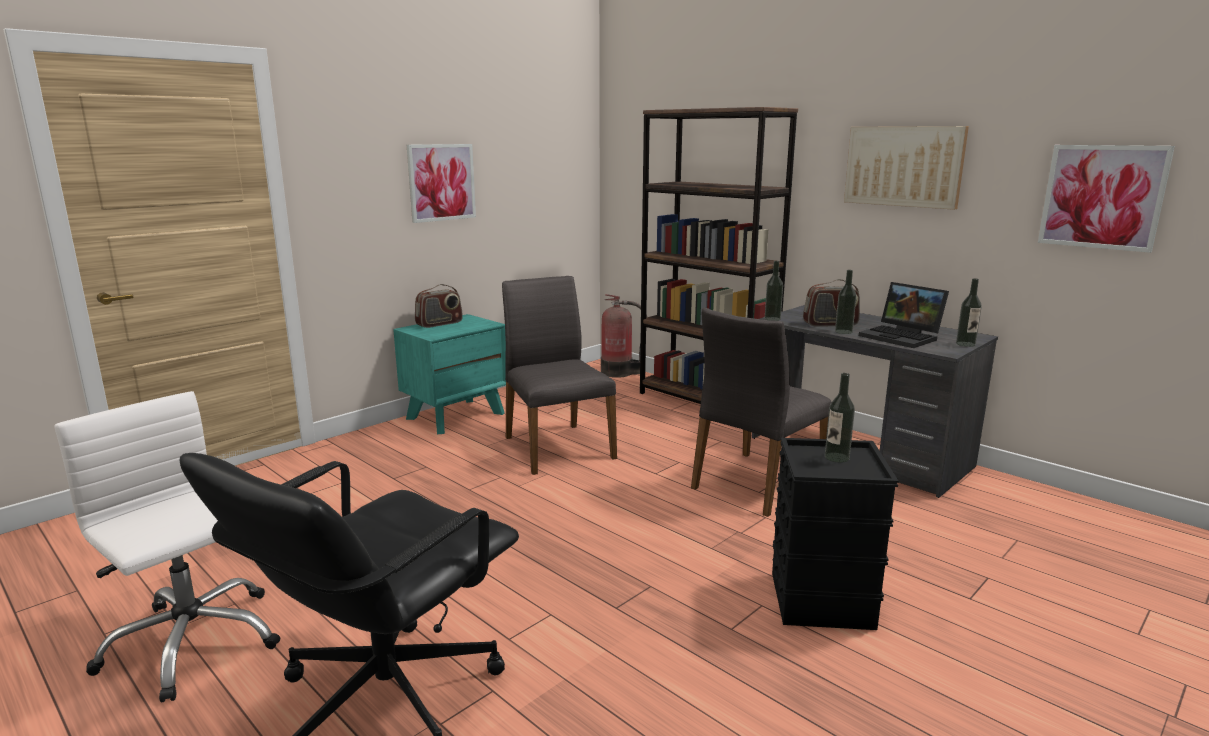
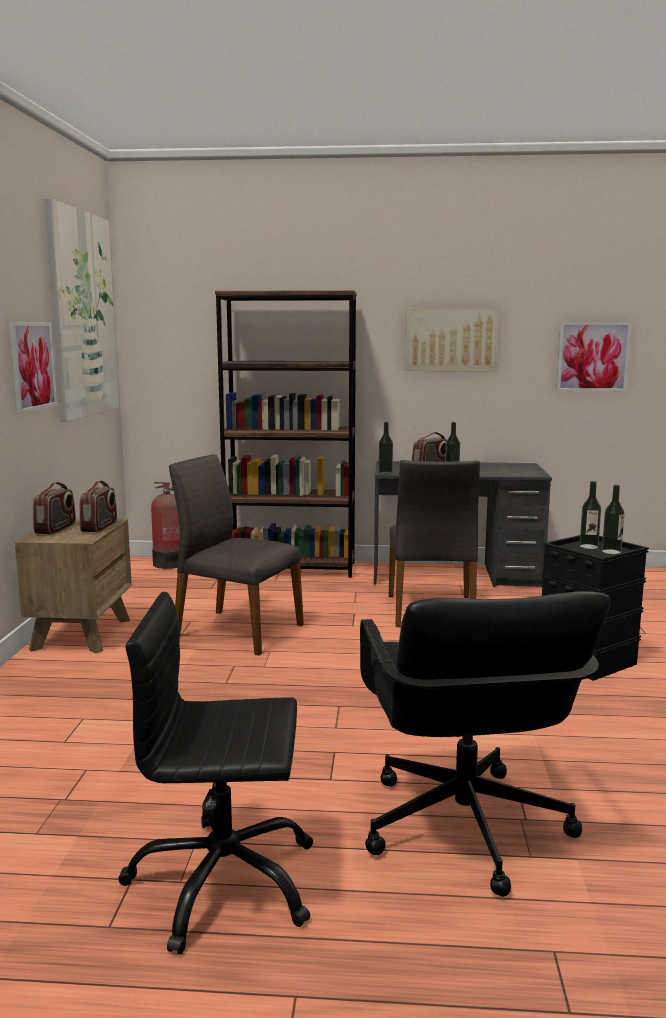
camera: 40 degrees left, 5 degrees down
white office chair [54,391,280,702] -> black office chair [118,592,313,954]
turquoise nightstand [393,314,506,434] -> brown nightstand [15,518,132,654]
laptop [859,282,949,348] -> none
bottle [956,278,982,347] -> bottle moved to [602,485,625,554]
none -> picture [44,198,119,422]
none -> radio [79,481,117,532]

